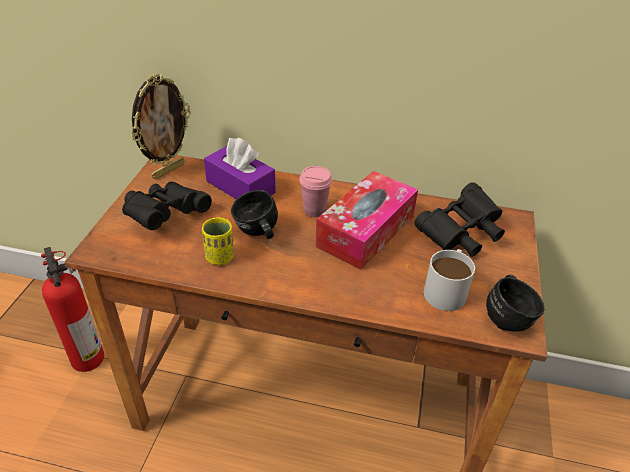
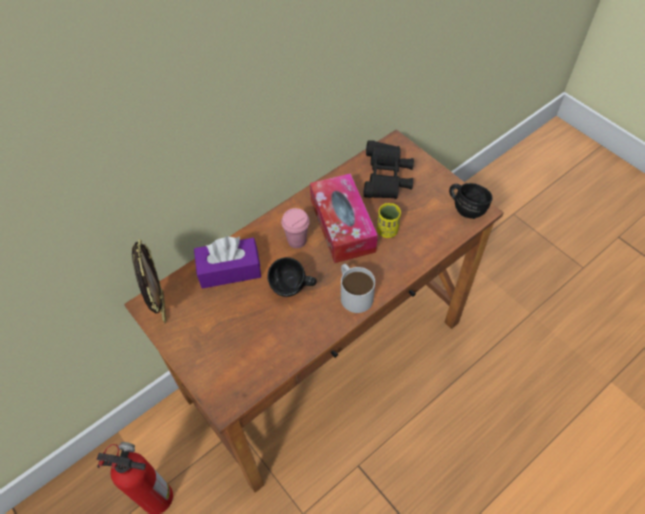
camera: 50 degrees left, 15 degrees up
black binoculars [122,182,212,230] -> none
yellow cup [202,217,234,265] -> yellow cup moved to [377,203,401,238]
white mug [424,249,475,311] -> white mug moved to [341,264,375,313]

